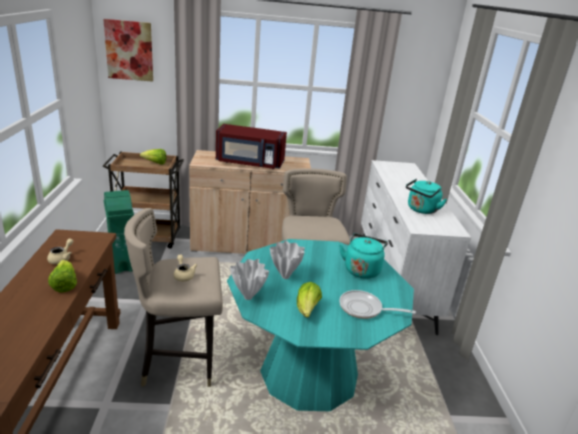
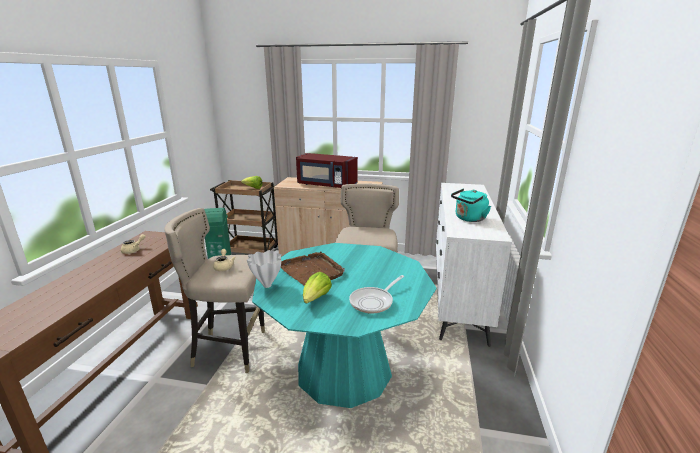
camera: 15 degrees right, 5 degrees down
lettuce [48,260,77,292] -> none
picture [103,19,153,82] -> none
white vase [270,241,305,279] -> brown tray [281,251,345,286]
turquoise kettle [339,234,388,279] -> none
frying pan [340,290,416,319] -> frying pan turned 75 degrees counterclockwise [349,275,404,314]

